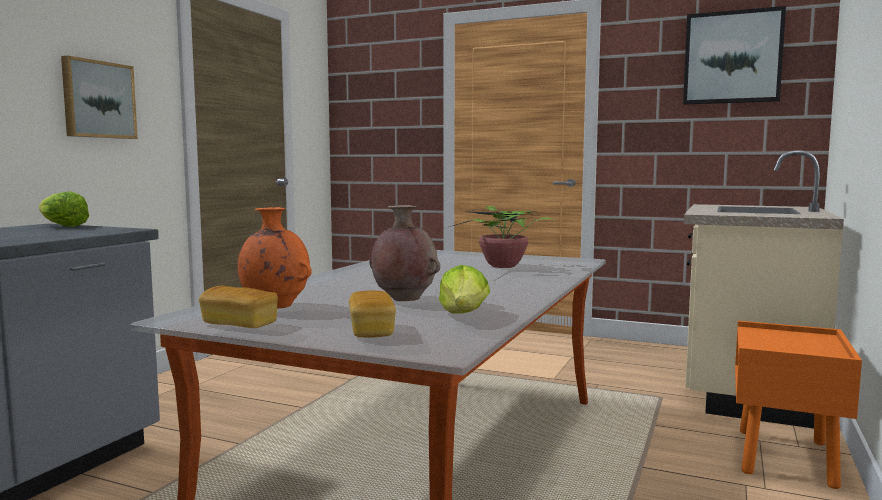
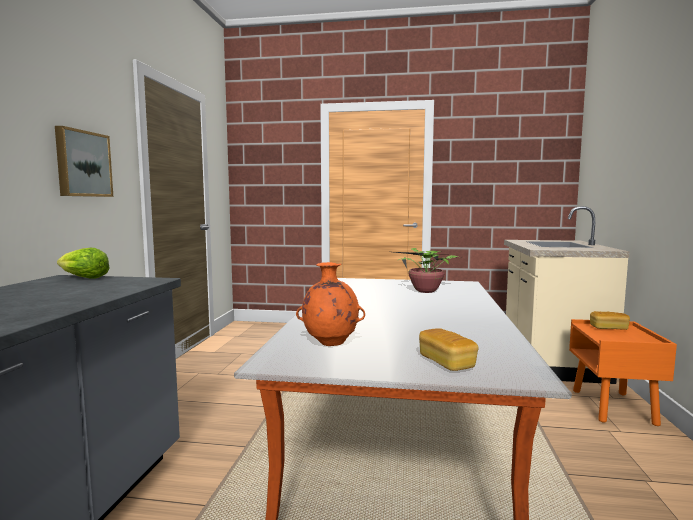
camera: 15 degrees left, 0 degrees up
bread [199,286,278,328] -> bread moved to [590,311,630,330]
brown vase [369,205,440,301] -> none
lettuce [439,265,490,314] -> none
picture [683,6,786,105] -> none

